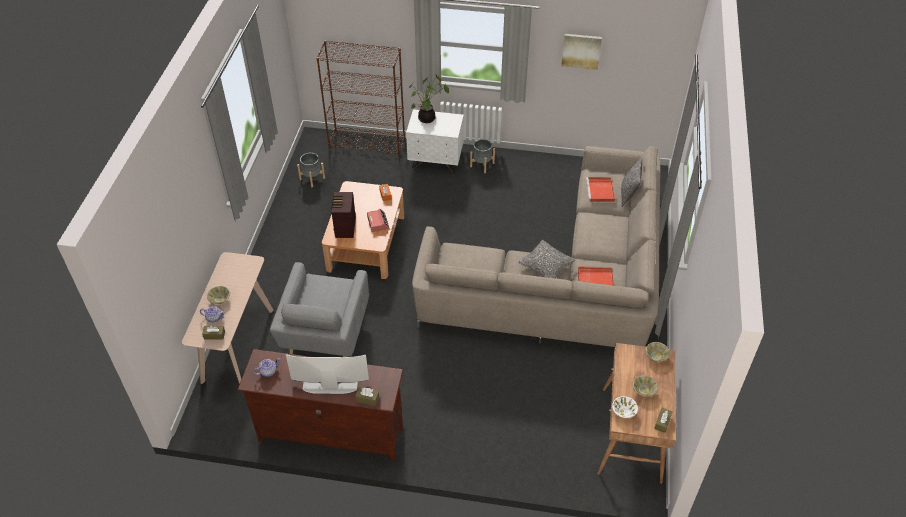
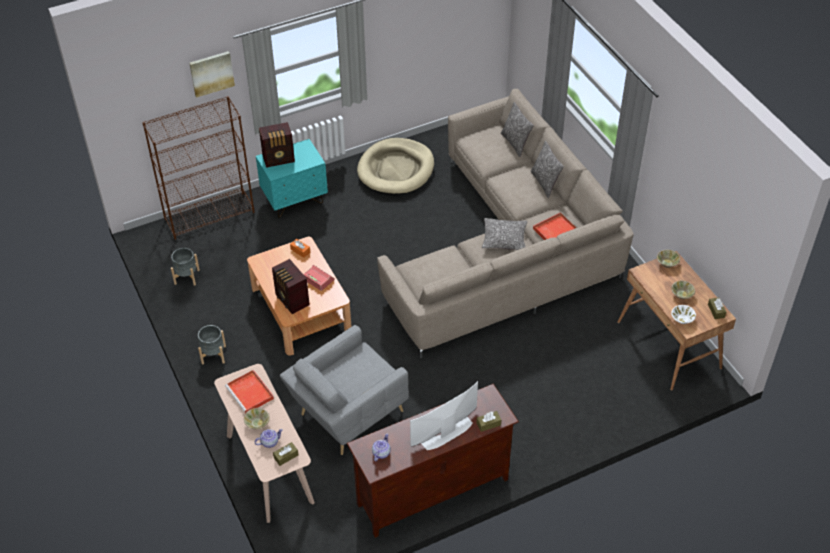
camera: 35 degrees left, 0 degrees up
grey armchair [270,262,369,357] -> grey armchair turned 75 degrees clockwise [280,325,409,455]
white nightstand [406,109,464,173] -> turquoise nightstand [256,139,328,218]
potted plant [409,75,449,123] -> radio [259,122,295,168]
grey planter [470,139,495,173] -> grey planter moved to [198,325,226,364]
picture [561,34,602,70] -> picture moved to [189,51,235,98]
red tray [586,177,615,202] -> red tray moved to [225,370,274,413]
none -> beige dog bed [357,138,434,195]
none -> pillow [531,141,564,198]

